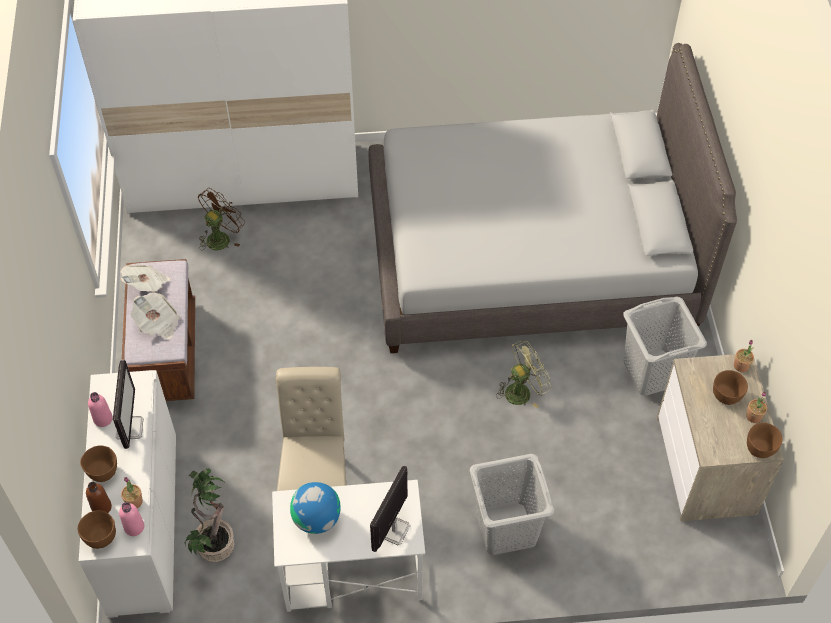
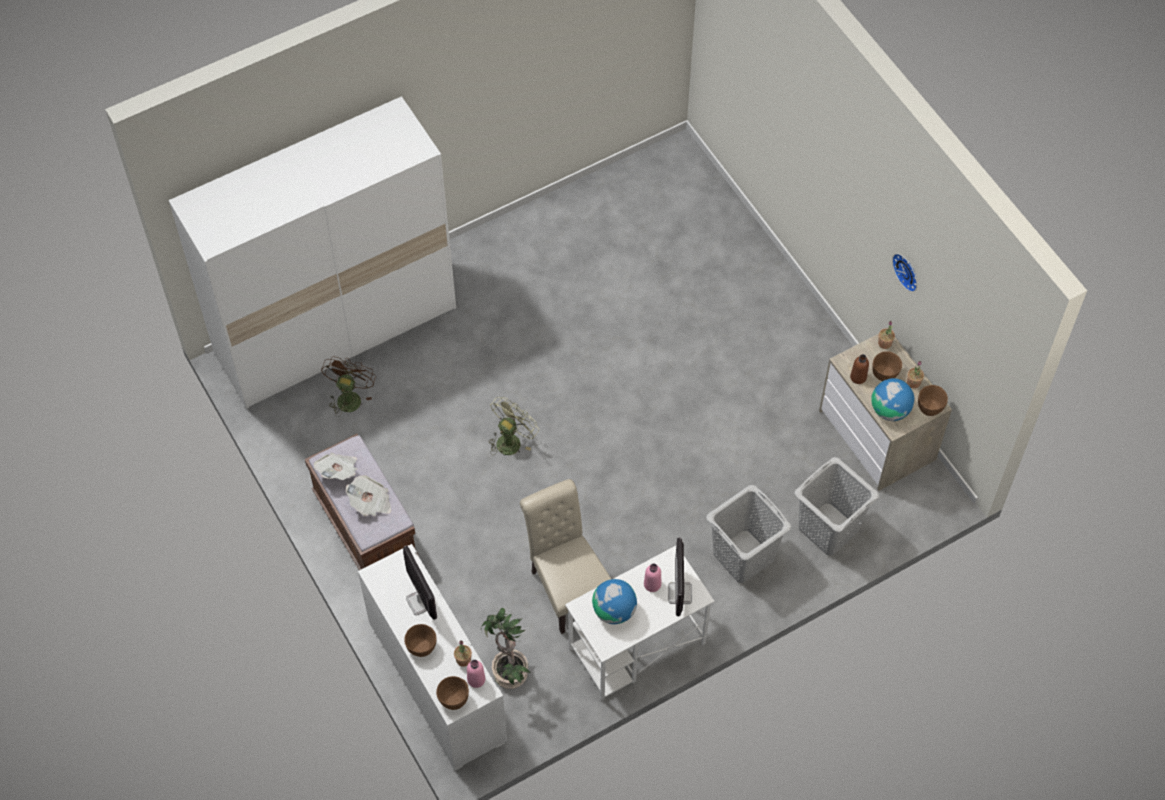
camera: 25 degrees left, 5 degrees up
brown bottle [86,482,112,513] -> brown bottle moved to [850,354,869,384]
pink bottle [88,392,113,427] -> pink bottle moved to [644,563,661,592]
grey bed [368,43,737,353] -> none
green fan [496,341,552,408] -> green fan moved to [489,397,538,455]
grey laundry basket [623,296,707,396] -> grey laundry basket moved to [795,457,879,556]
none -> globe [871,378,915,421]
none -> wall clock [892,253,917,292]

